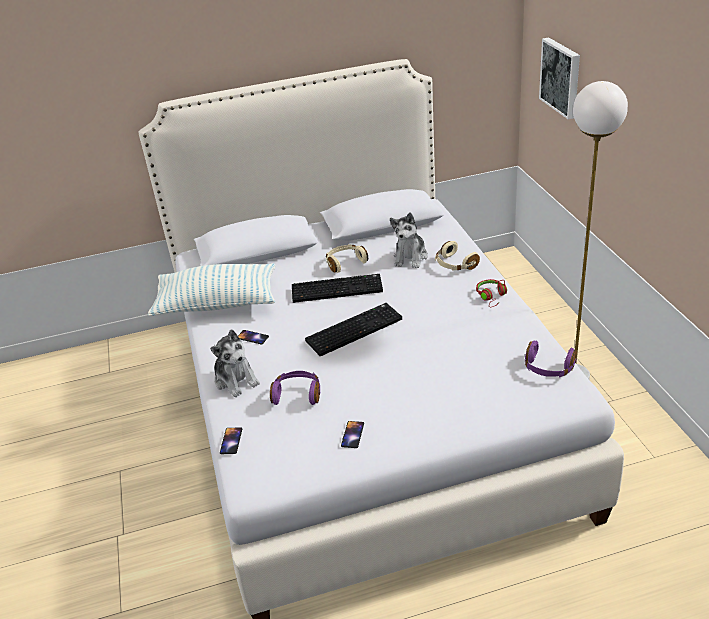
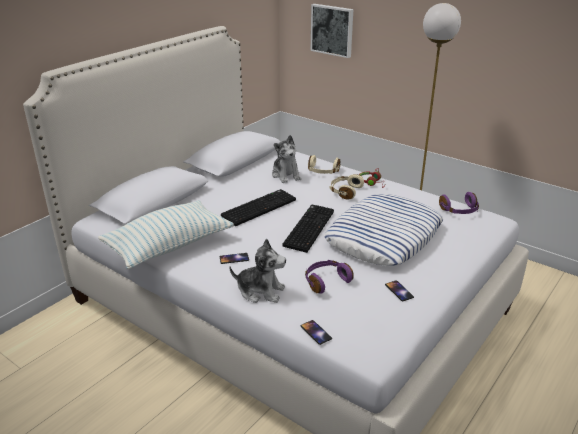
camera: 40 degrees left, 5 degrees down
beige headphones [326,244,368,273] -> beige headphones moved to [330,174,364,200]
none -> pillow [324,194,443,266]

